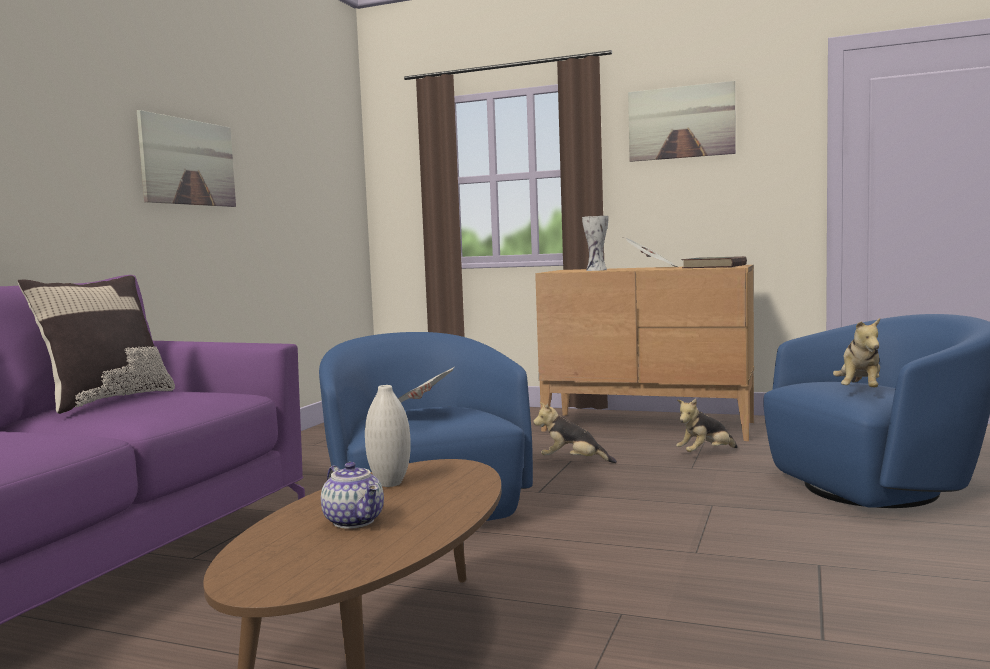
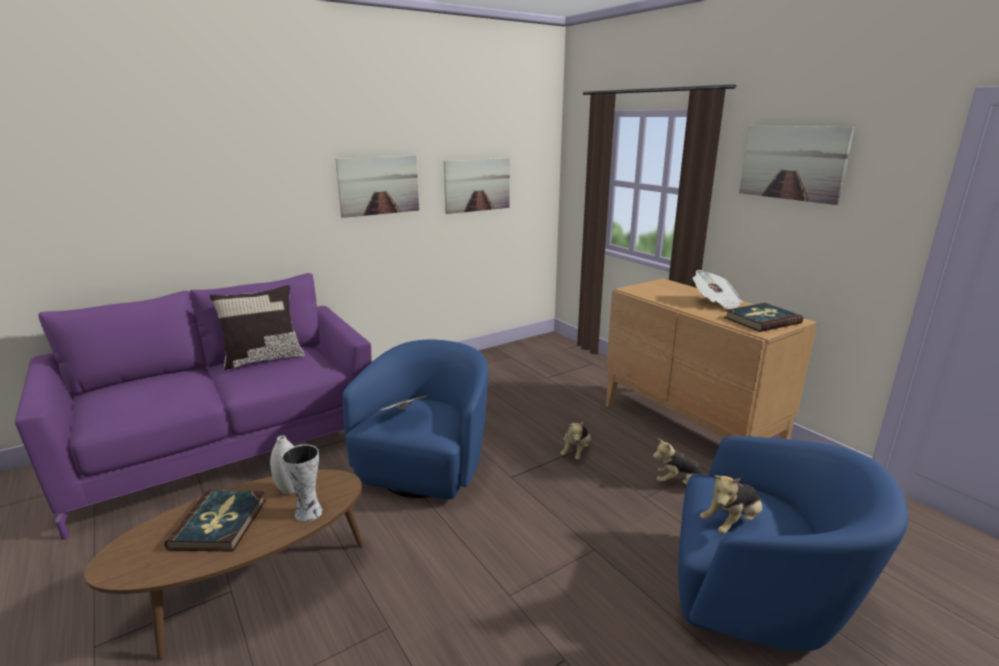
camera: 35 degrees right, 15 degrees up
teapot [321,462,384,529] -> book [165,491,266,551]
plush toy [533,402,617,463] -> plush toy turned 120 degrees counterclockwise [561,421,591,460]
vase [582,216,609,271] -> vase moved to [282,444,323,522]
none -> picture [444,158,510,214]

